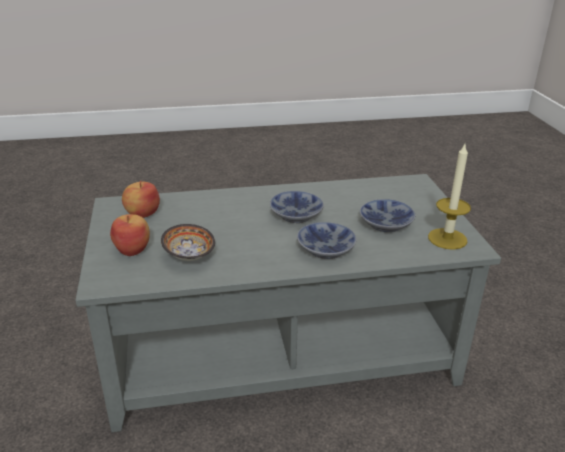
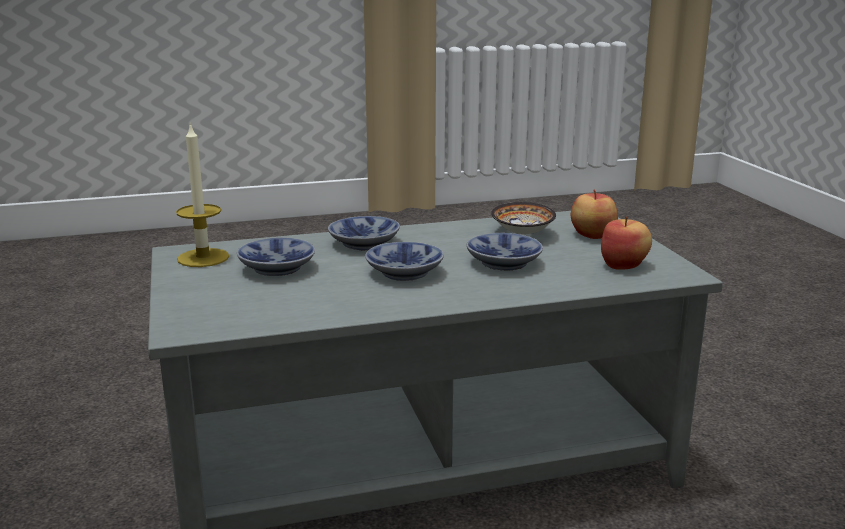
camera: 175 degrees right, 10 degrees down
none -> bowl [467,233,543,270]

